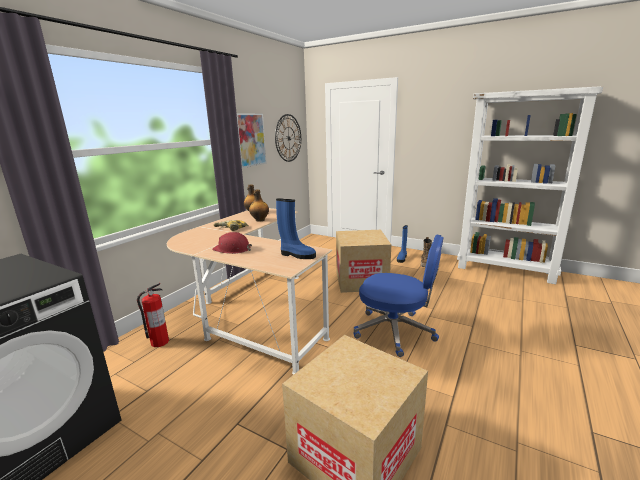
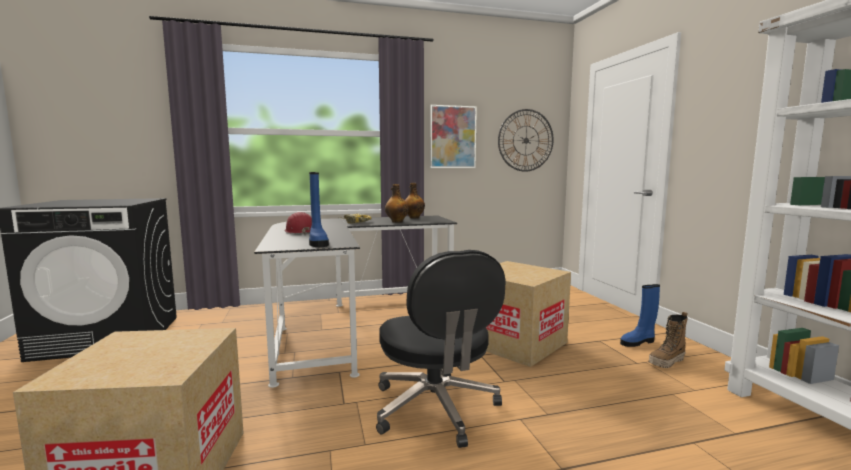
camera: 45 degrees right, 10 degrees down
fire extinguisher [137,283,169,347] -> none
beige desk [167,208,332,375] -> black desk [254,215,457,388]
blue office chair [353,235,444,357] -> black office chair [376,250,506,448]

